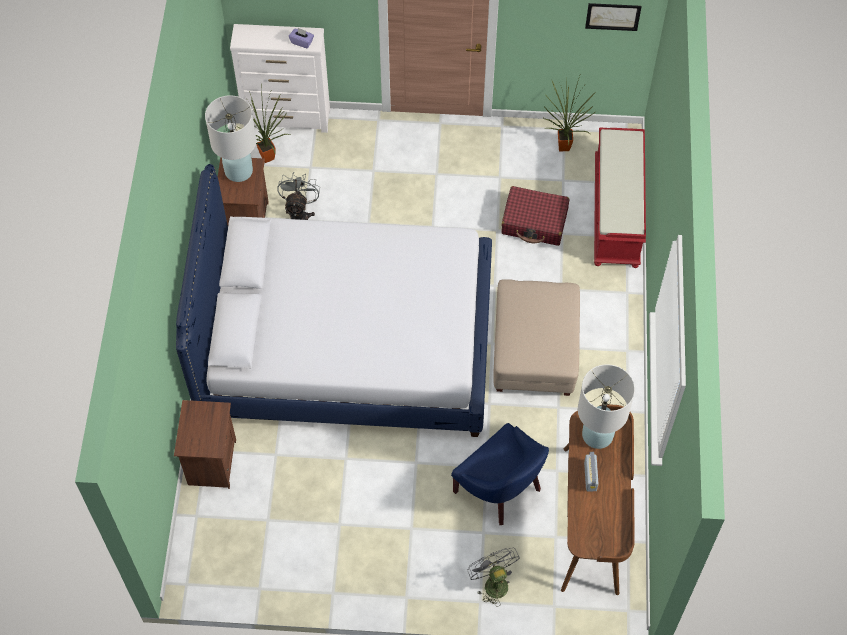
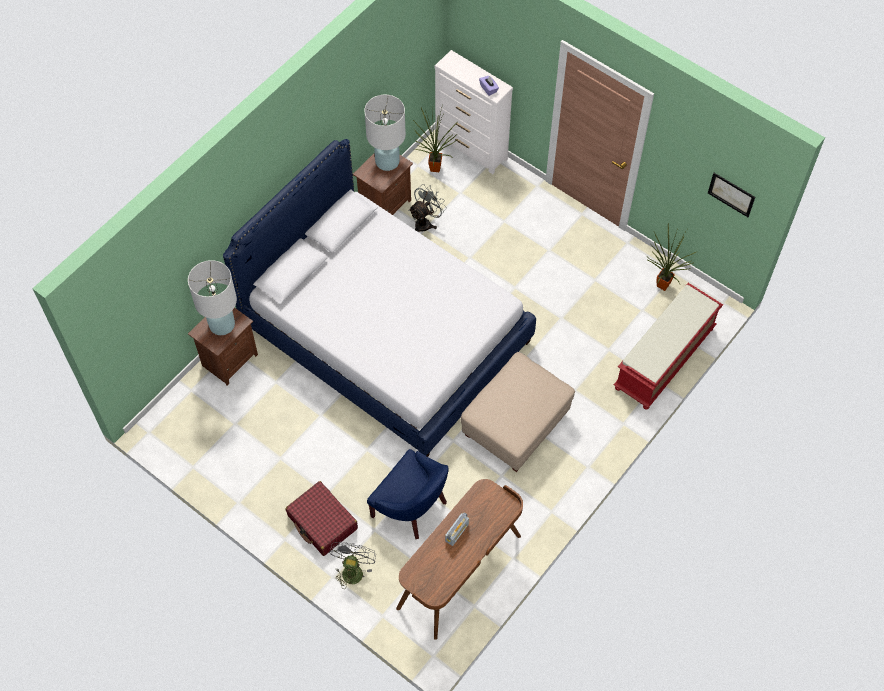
camera: 35 degrees right, 0 degrees up
blue armchair [451,423,549,525] -> blue armchair turned 45 degrees counterclockwise [367,449,449,539]
red suitcase [501,186,570,246] -> red suitcase moved to [285,481,358,556]
white table lamp [578,364,635,449] -> white table lamp moved to [188,260,237,335]

